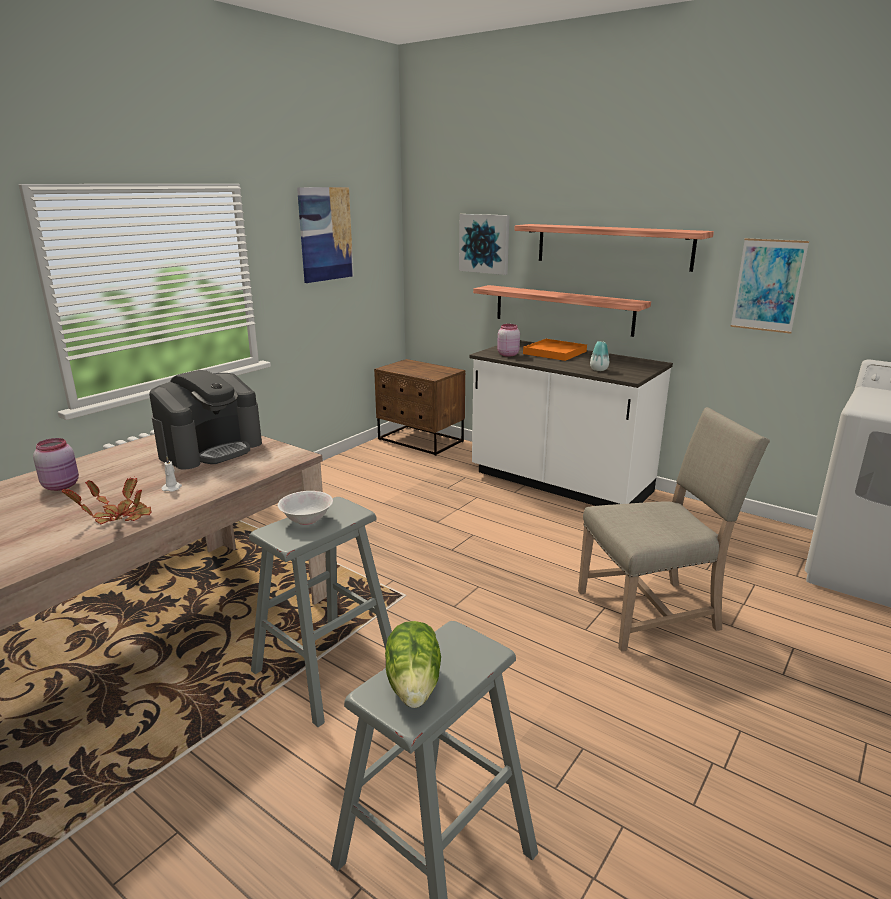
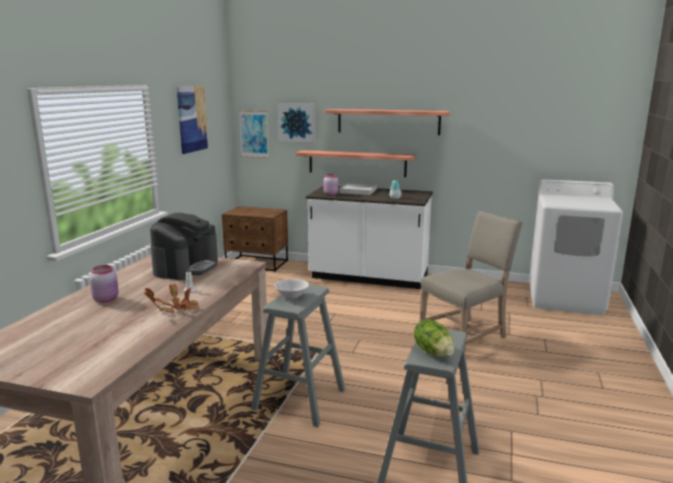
camera: 20 degrees left, 5 degrees down
orange tray [523,339,587,361] -> white tray [340,183,377,195]
picture [730,238,809,334] -> picture moved to [239,111,269,158]

